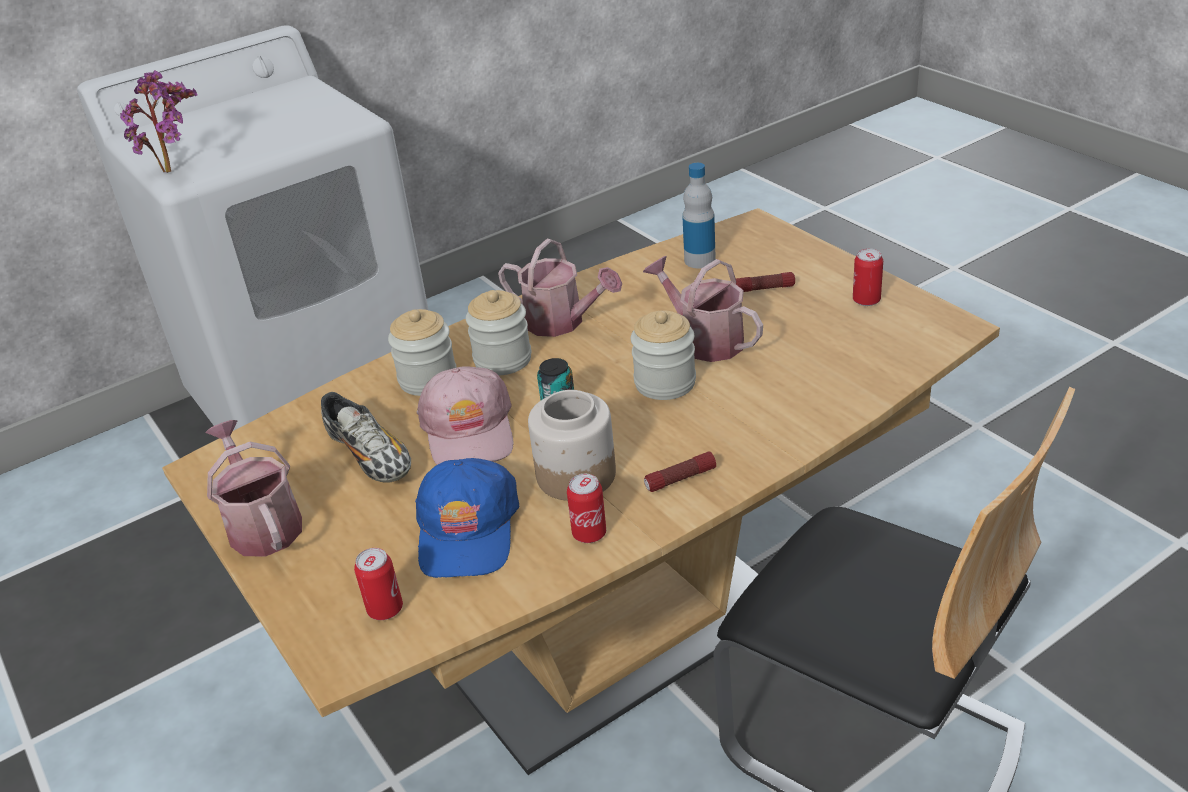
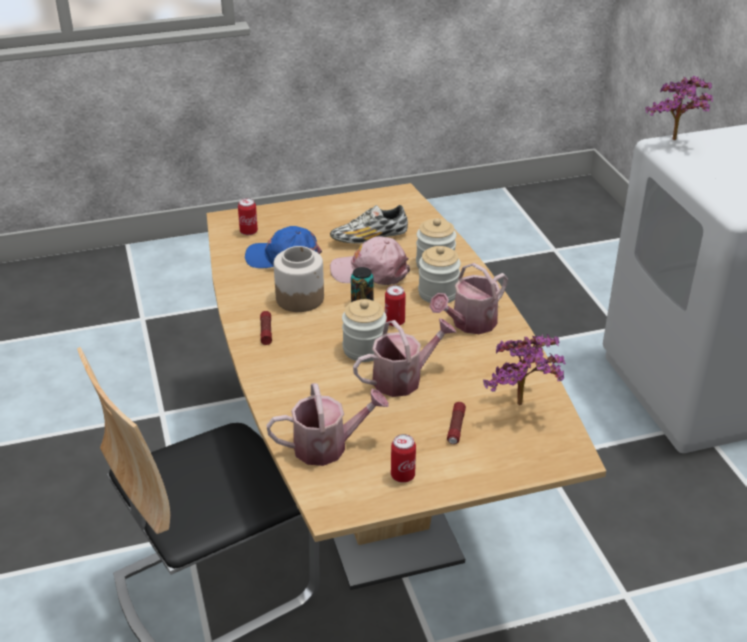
camera: 105 degrees right, 0 degrees up
watering can [205,420,302,556] -> watering can moved to [266,383,389,466]
can [567,474,606,543] -> can moved to [385,285,406,327]
bottle [682,163,716,268] -> potted plant [483,334,566,405]

